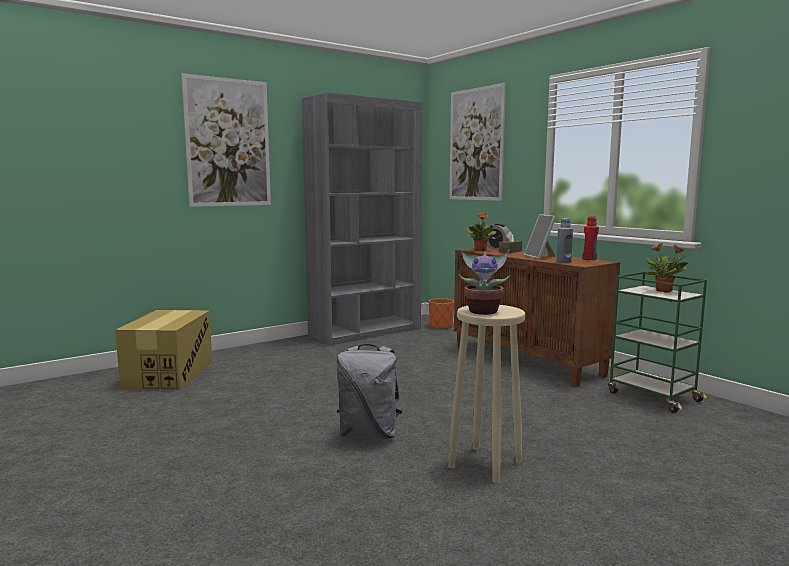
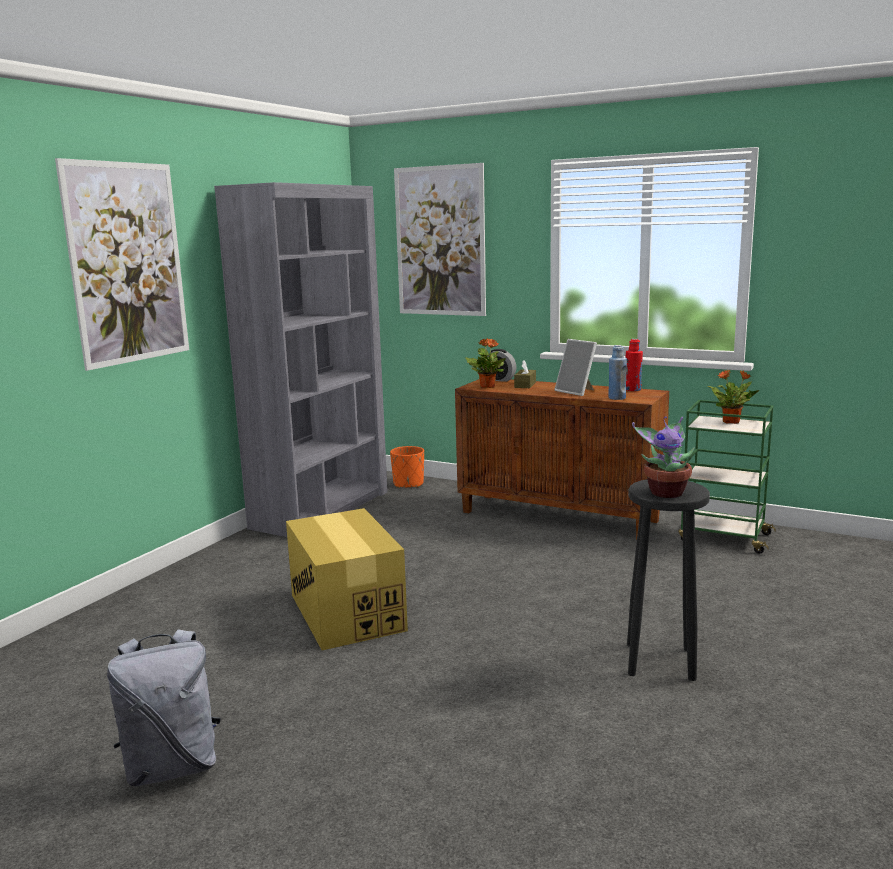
camera: 25 degrees left, 5 degrees up
cardboard box [115,310,212,390] -> cardboard box moved to [286,508,408,650]
grey backpack [337,344,402,439] -> grey backpack moved to [107,629,221,787]
beige stool [448,305,525,483] -> black stool [627,479,710,681]

